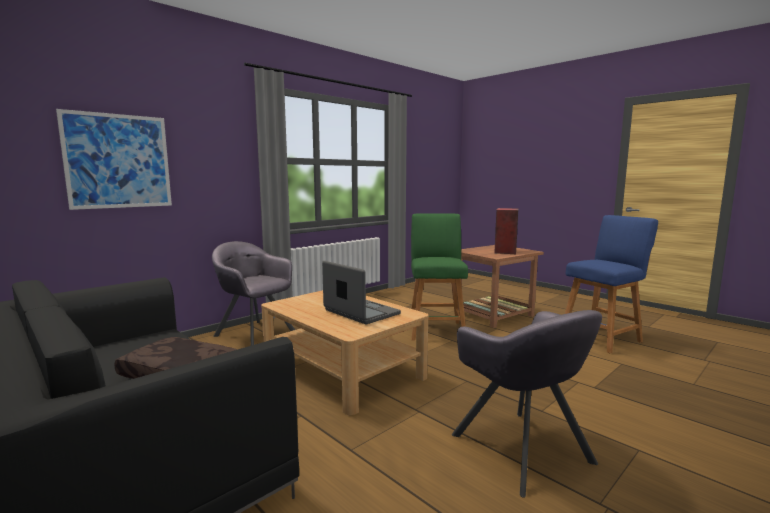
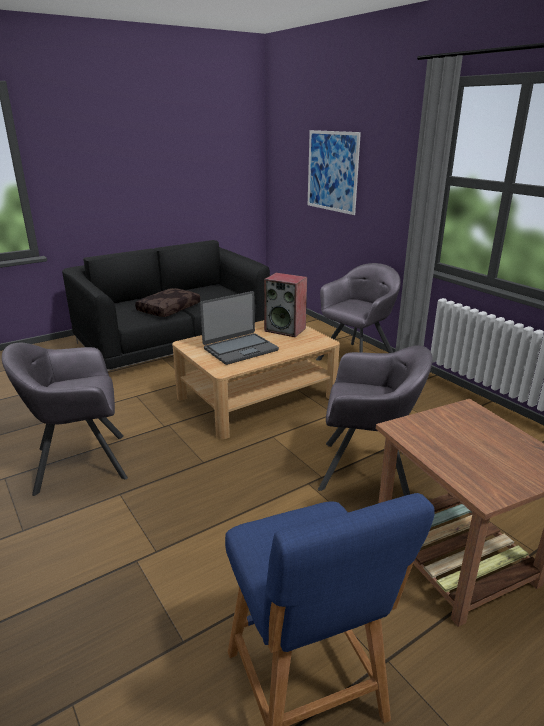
camera: 100 degrees right, 15 degrees up
green stool [411,213,468,341] -> grey armchair [318,345,432,496]
speaker [494,208,518,254] -> speaker moved to [264,273,307,337]

